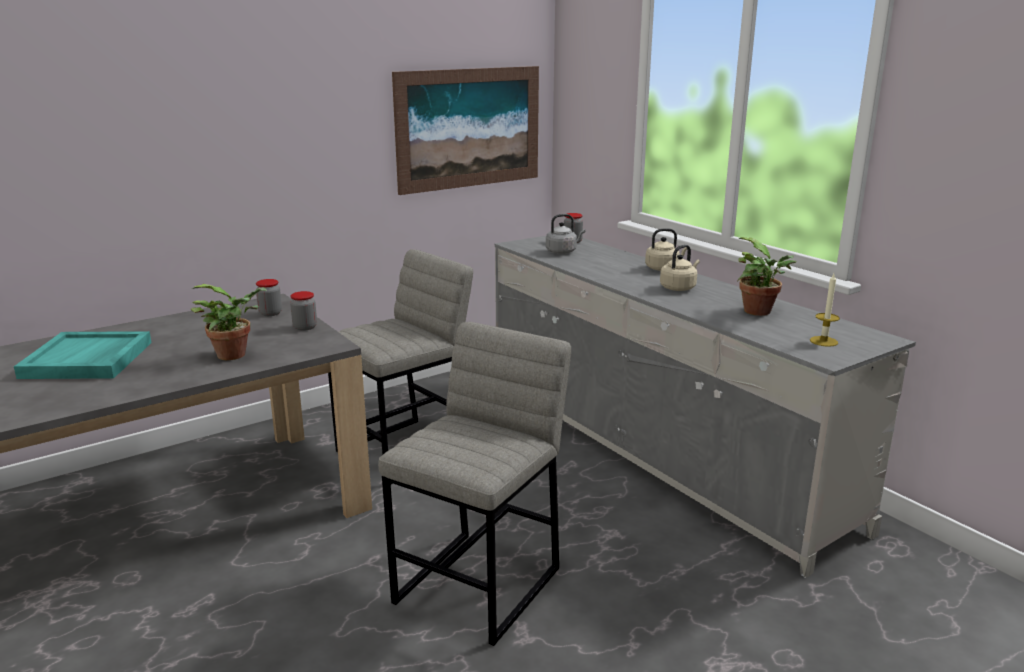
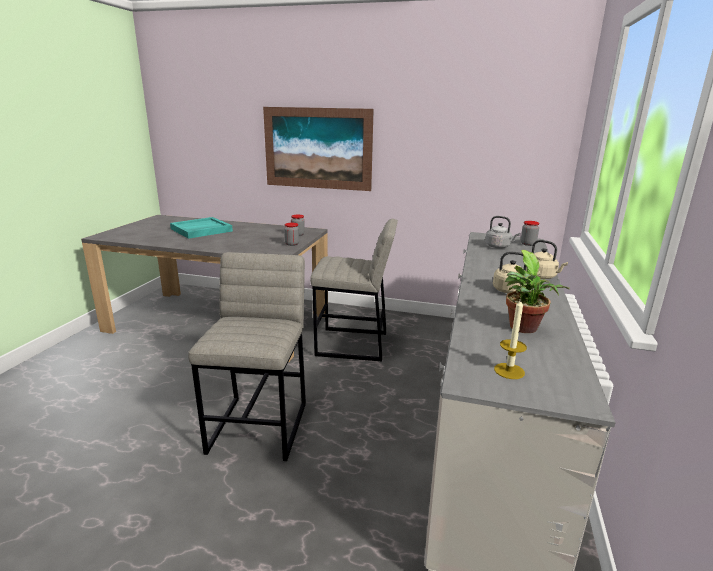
camera: 50 degrees right, 0 degrees up
potted plant [191,284,267,360] -> none
grey chair [378,322,571,646] -> grey chair turned 75 degrees counterclockwise [188,252,306,461]
picture [392,66,539,195] -> picture moved to [263,107,374,191]

